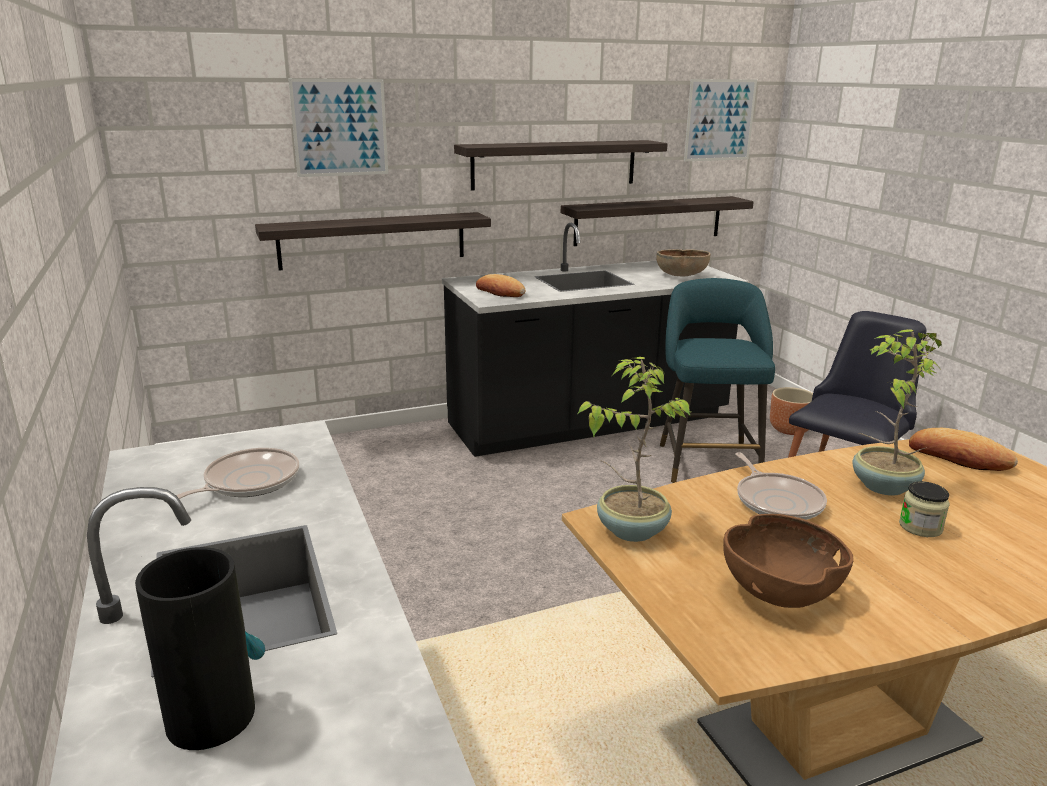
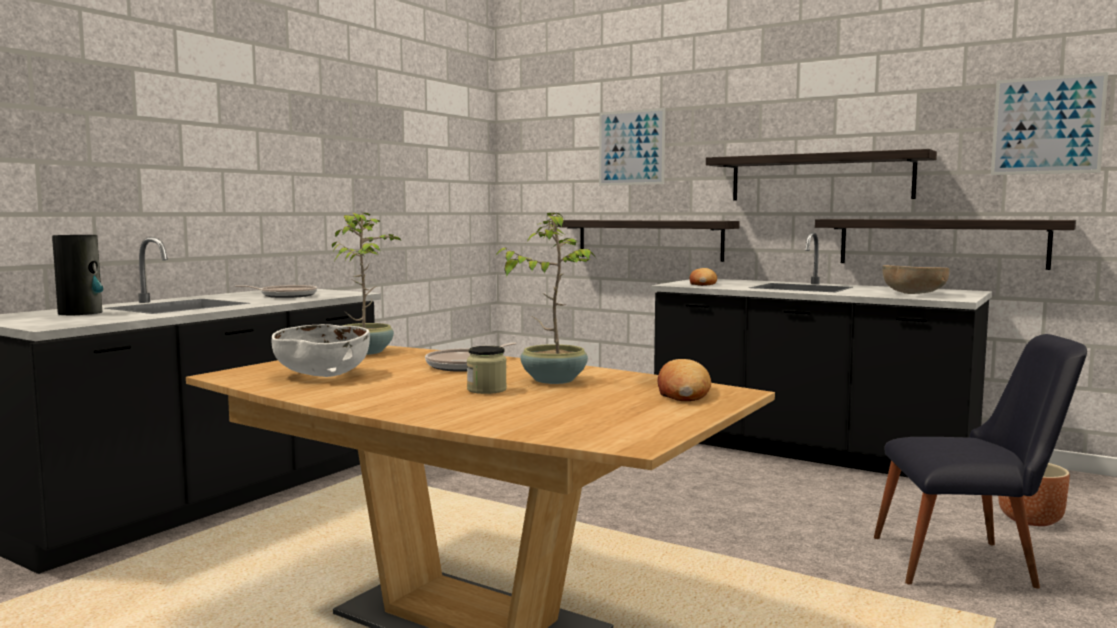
camera: 55 degrees right, 15 degrees down
turquoise stool [660,278,775,483] -> none
brown bowl [723,514,853,608] -> white bowl [272,324,370,377]

